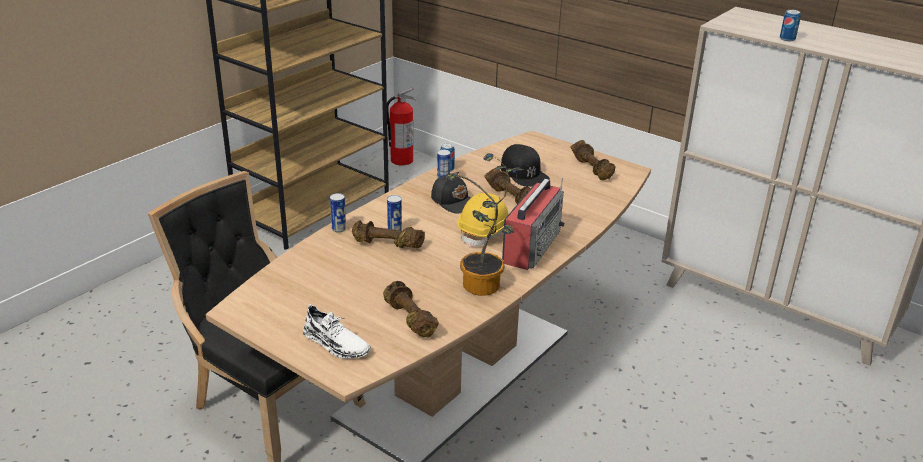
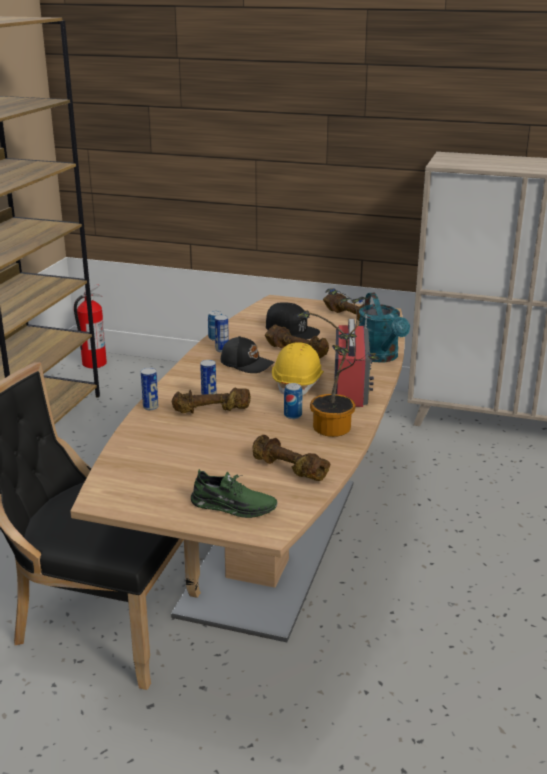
camera: 20 degrees left, 5 degrees down
white shoe [303,304,370,359] -> green shoe [191,469,278,518]
can [780,10,801,41] -> can moved to [284,383,302,419]
none -> turquoise watering can [359,293,410,363]

